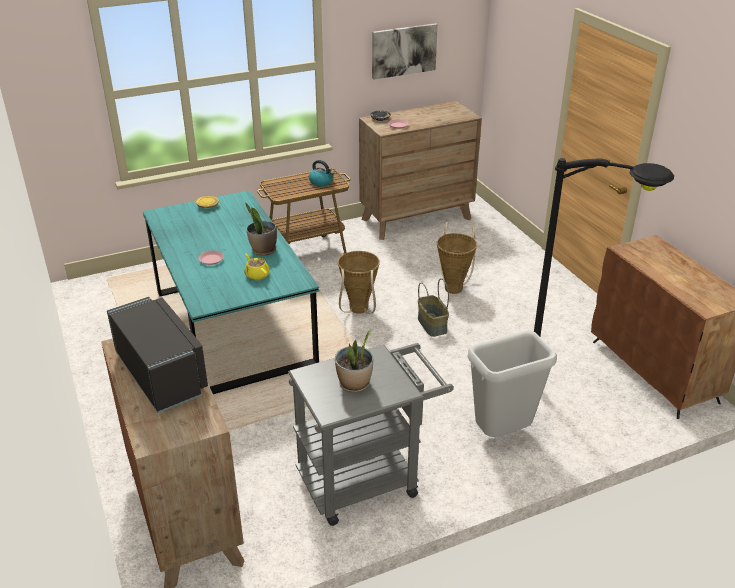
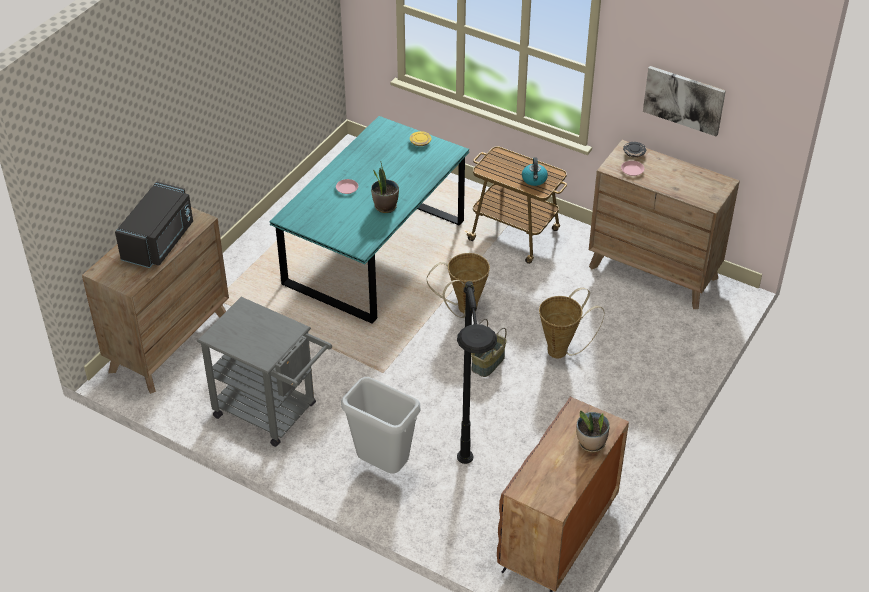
camera: 55 degrees right, 10 degrees up
yellow teapot [244,253,270,280] -> none
potted plant [335,330,373,392] -> potted plant moved to [577,411,610,452]

